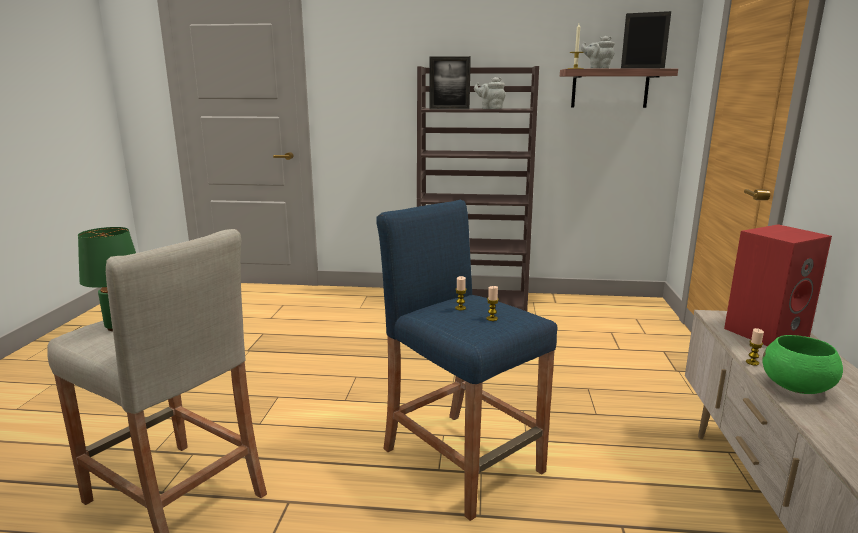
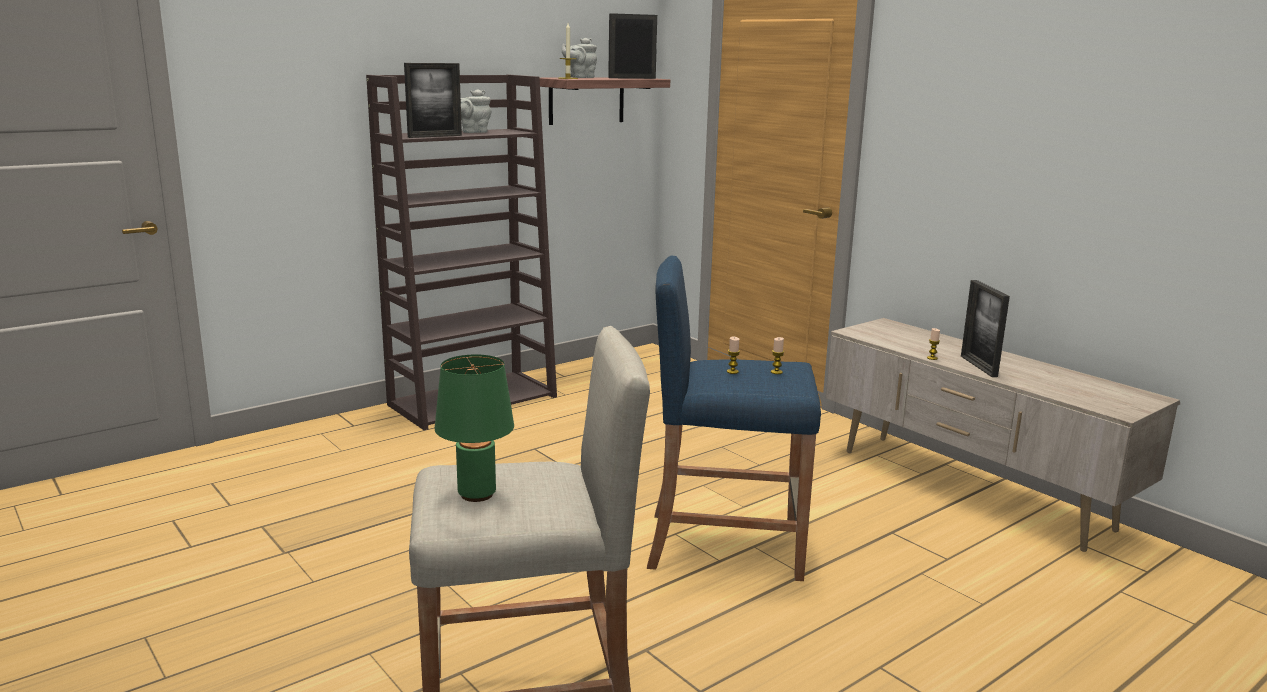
camera: 45 degrees left, 0 degrees up
red speaker [724,224,832,346] -> none
green bowl [762,335,843,394] -> picture frame [961,280,1010,377]

